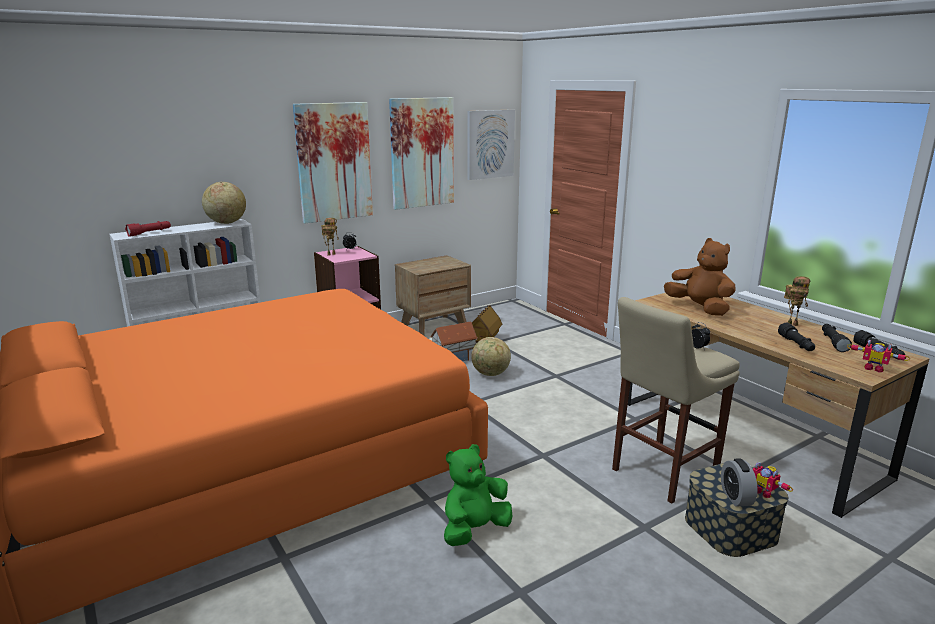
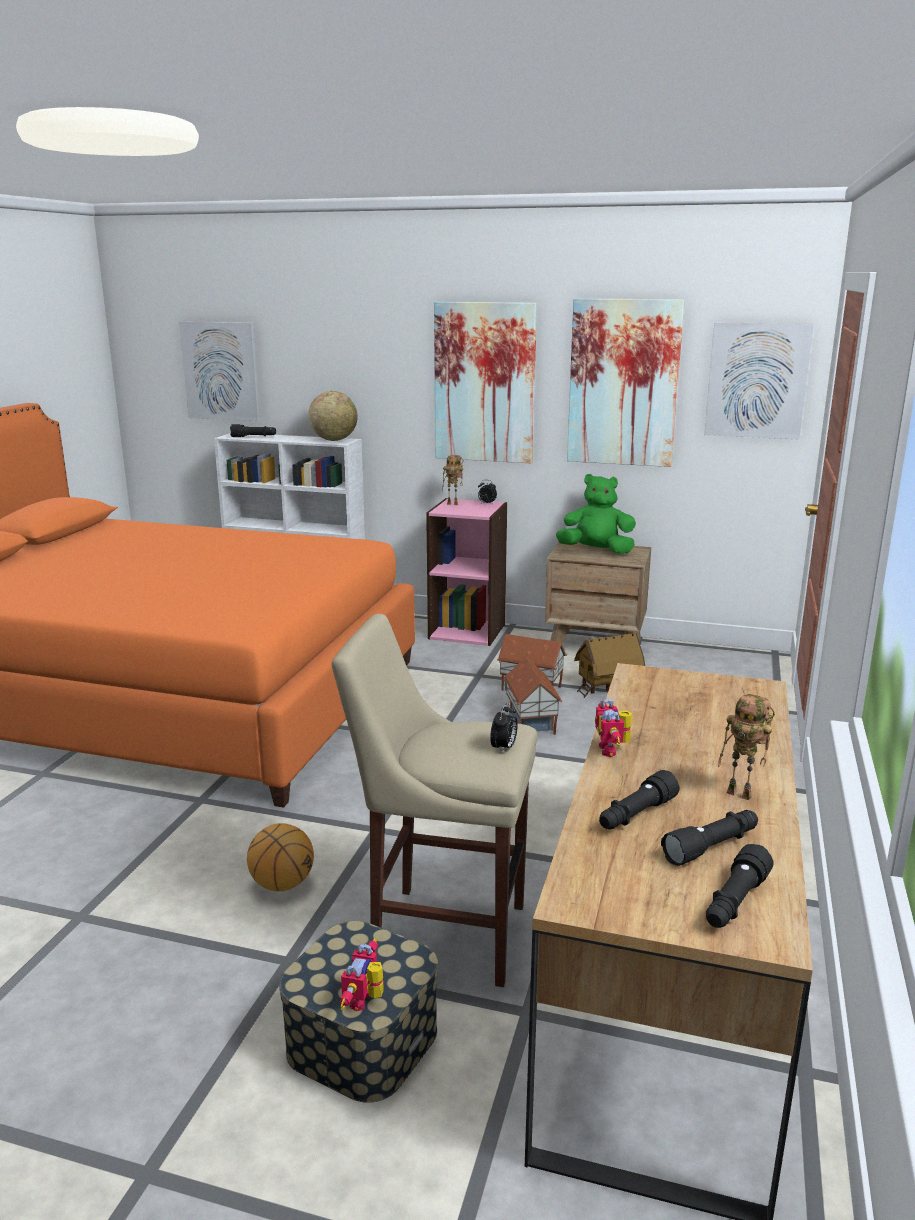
camera: 50 degrees right, 0 degrees up
red flashlight [125,221,171,237] -> black flashlight [230,424,276,437]
green plush toy [444,444,512,546] -> green plush toy moved to [556,474,636,554]
globe [471,337,511,376] -> toy house [503,657,562,735]
brown plush toy [664,238,736,316] -> none
alarm clock [721,458,758,507] -> none
toy robot [847,340,910,373] -> toy robot moved to [595,699,632,757]
none -> picture [179,321,261,421]
none -> basketball [247,823,314,891]

